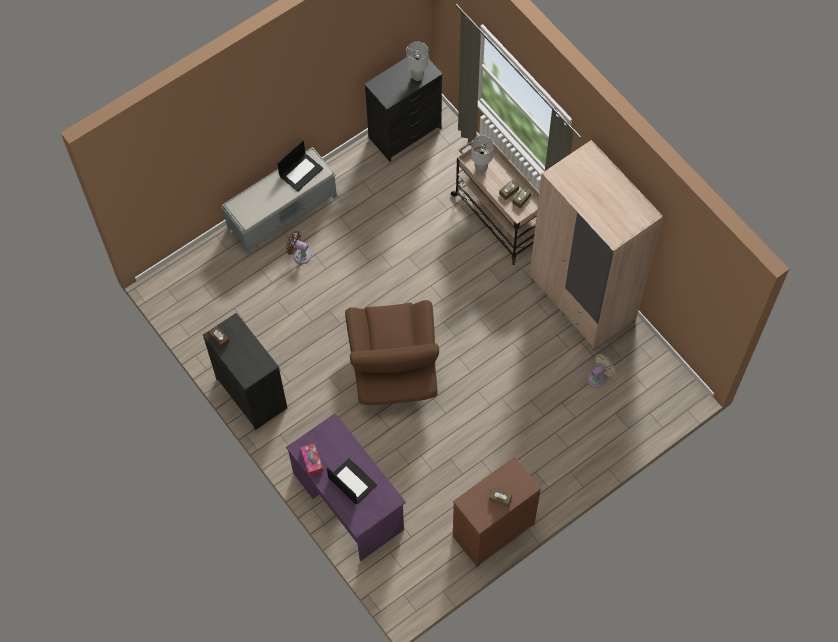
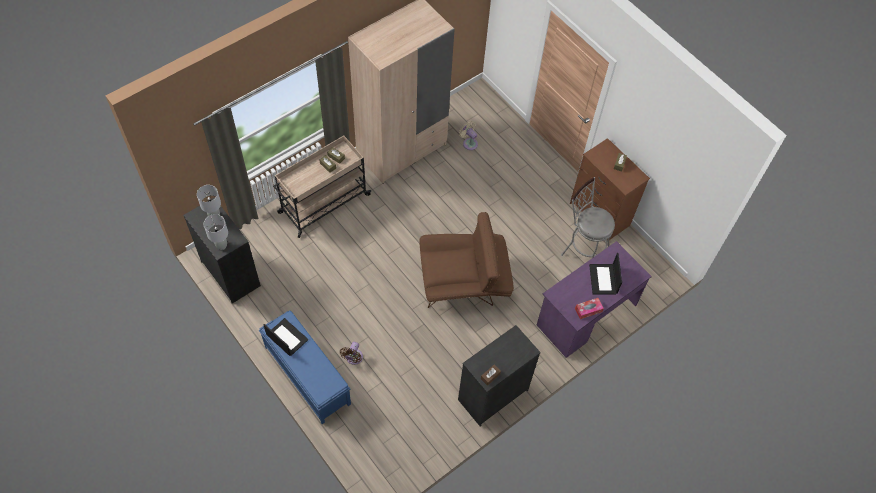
camera: 95 degrees left, 5 degrees down
grey bench [221,147,337,254] -> blue bench [259,310,351,424]
laptop [327,458,377,504] -> laptop turned 45 degrees counterclockwise [589,253,622,295]
grey table lamp [471,135,494,173] -> grey table lamp moved to [204,214,228,250]
none -> grey stool [561,177,615,258]

